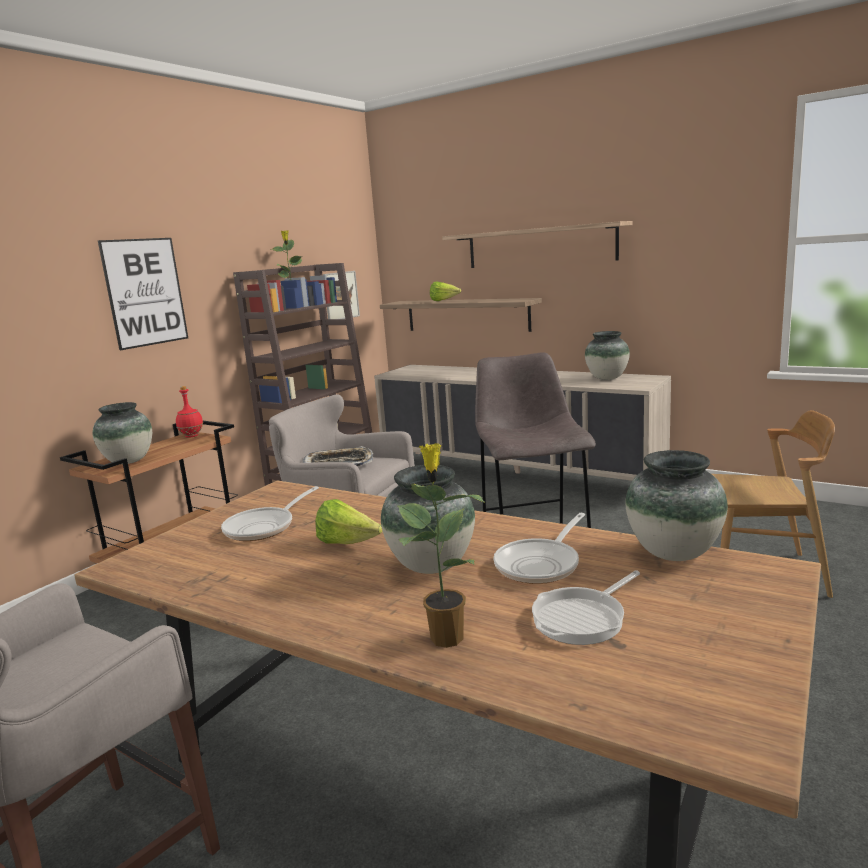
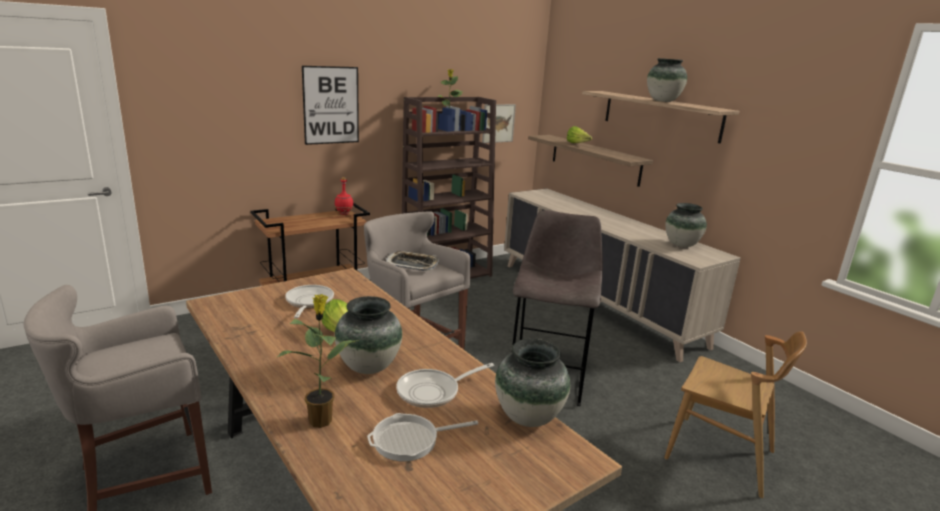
camera: 20 degrees right, 5 degrees up
vase [93,402,152,464] -> vase moved to [647,58,687,102]
frying pan [221,486,319,541] -> frying pan turned 120 degrees clockwise [285,285,334,318]

